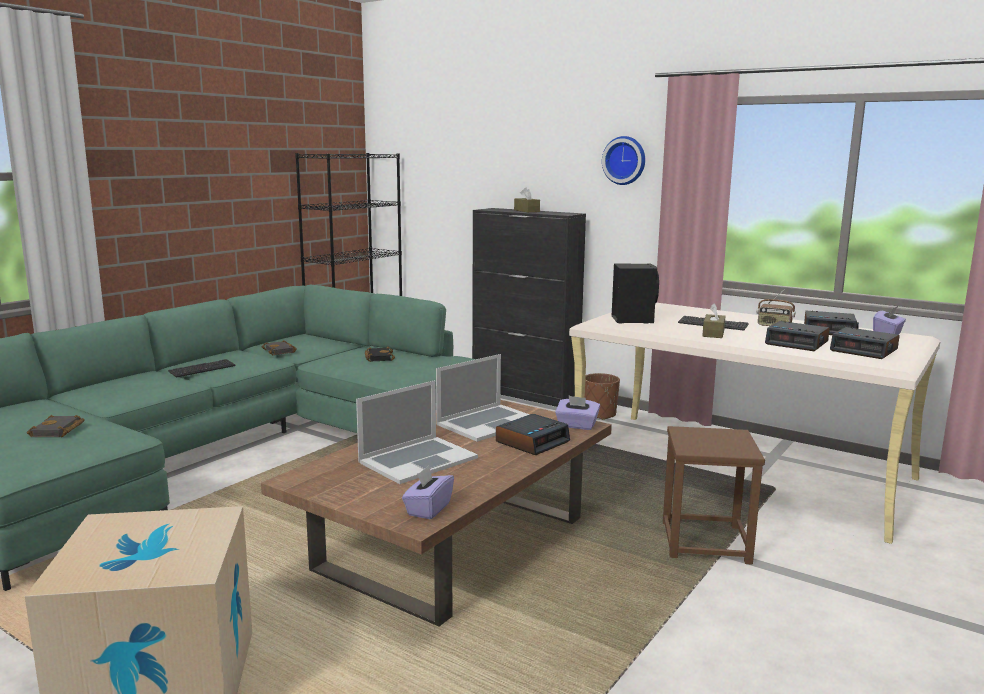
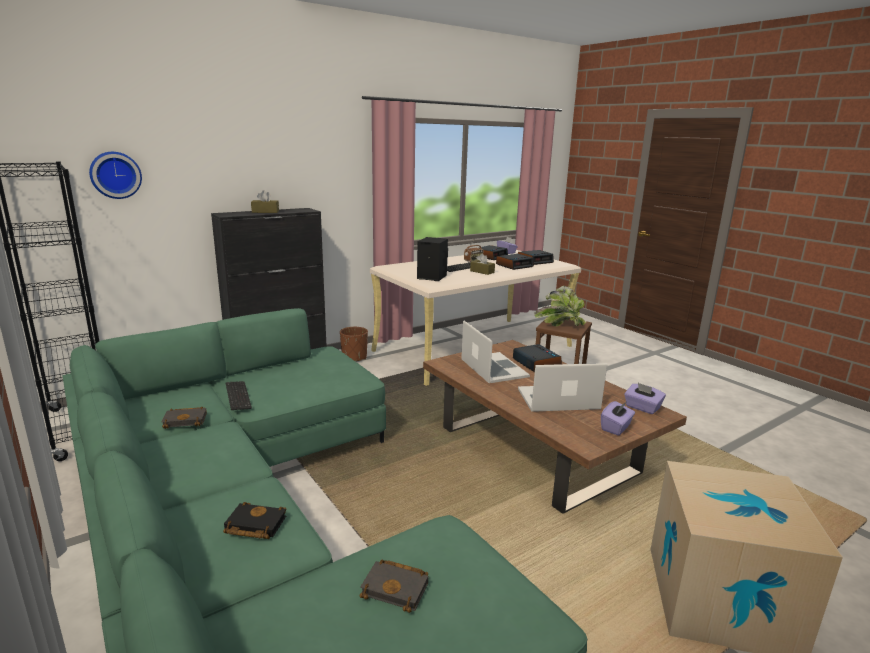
camera: 70 degrees left, 5 degrees up
keyboard [168,359,235,377] -> keyboard moved to [226,381,252,410]
laptop [356,380,478,484] -> laptop turned 75 degrees counterclockwise [518,363,607,412]
black book [365,347,395,362] -> black book moved to [223,502,286,539]
purple tissue box [555,395,600,430] -> purple tissue box moved to [601,401,635,436]
wall clock [602,136,645,185] -> wall clock moved to [89,152,142,199]
none -> potted plant [534,286,586,326]

